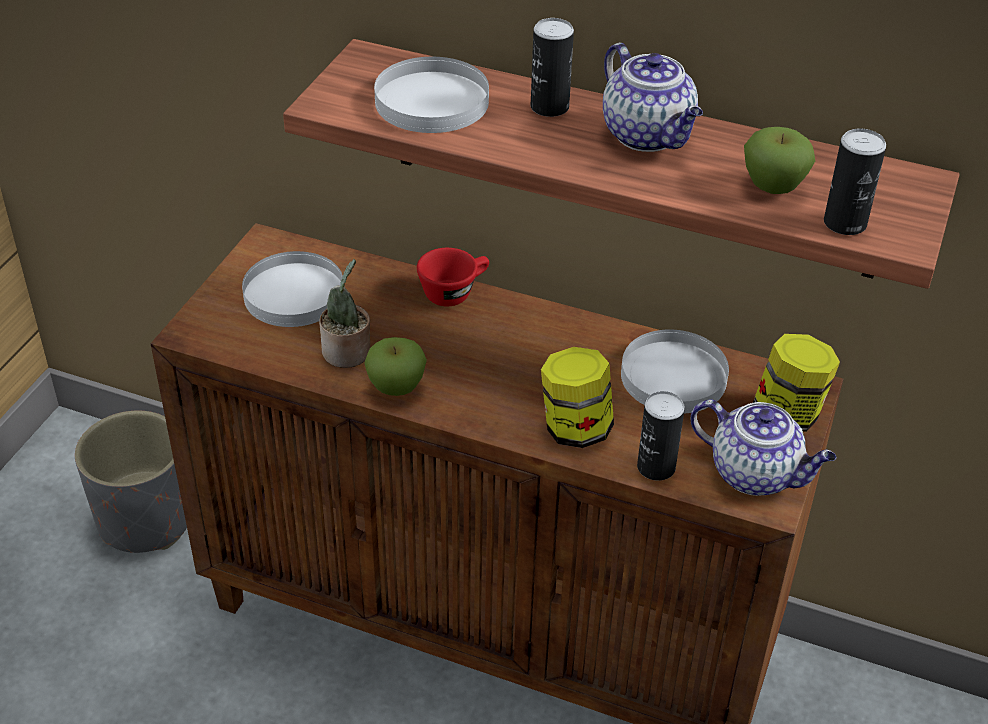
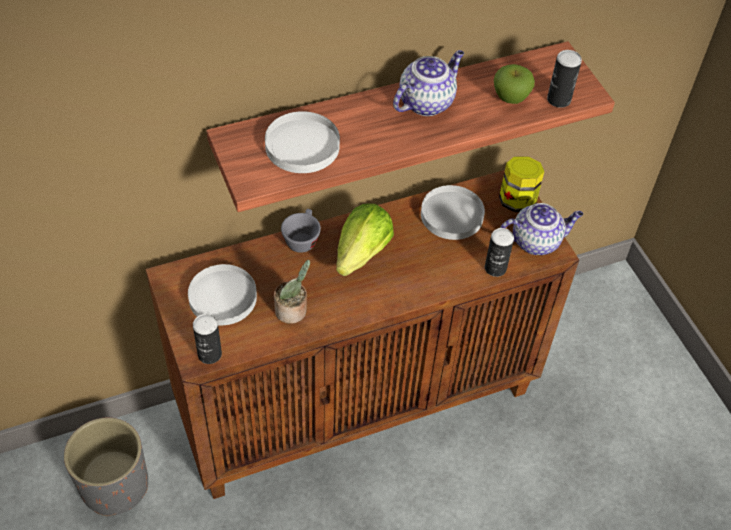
camera: 45 degrees left, 10 degrees up
apple [364,337,427,396] -> none
red cup [417,248,489,306] -> grey cup [281,209,321,253]
can [530,18,574,117] -> can moved to [193,314,222,364]
jar [541,347,614,448] -> none
teapot [603,43,703,152] -> teapot turned 60 degrees counterclockwise [393,50,464,116]
none -> lettuce [336,203,394,276]

